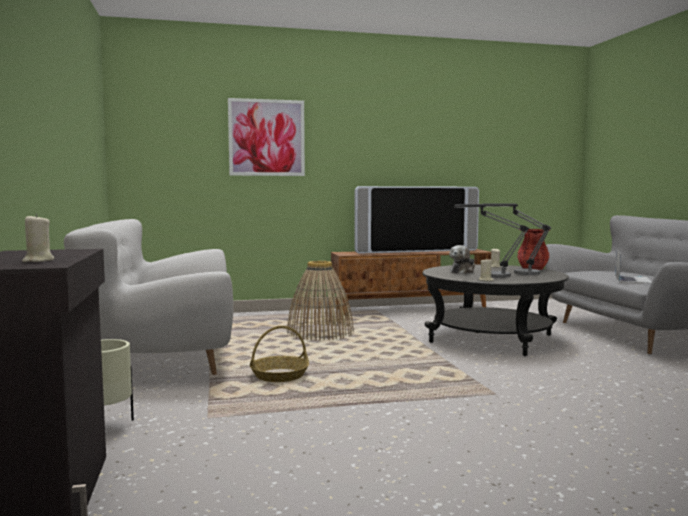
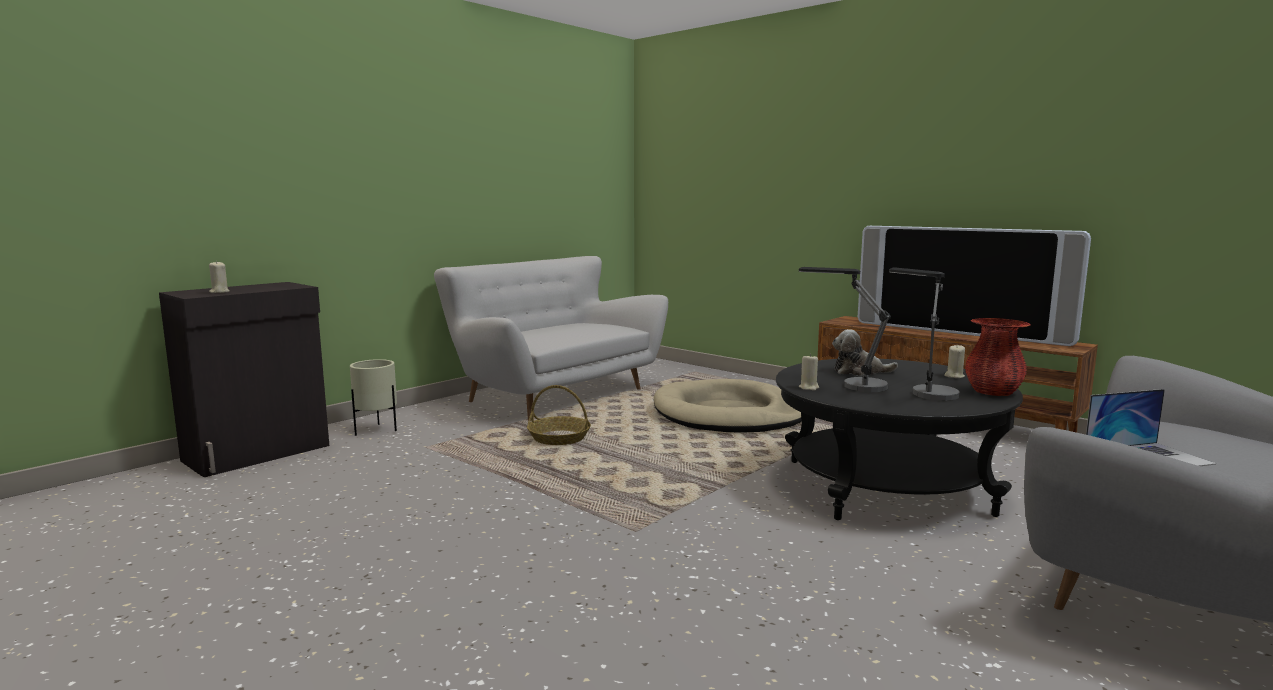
camera: 55 degrees right, 5 degrees up
picture [228,98,305,176] -> none
basket [286,261,354,341] -> beige dog bed [654,379,802,433]

